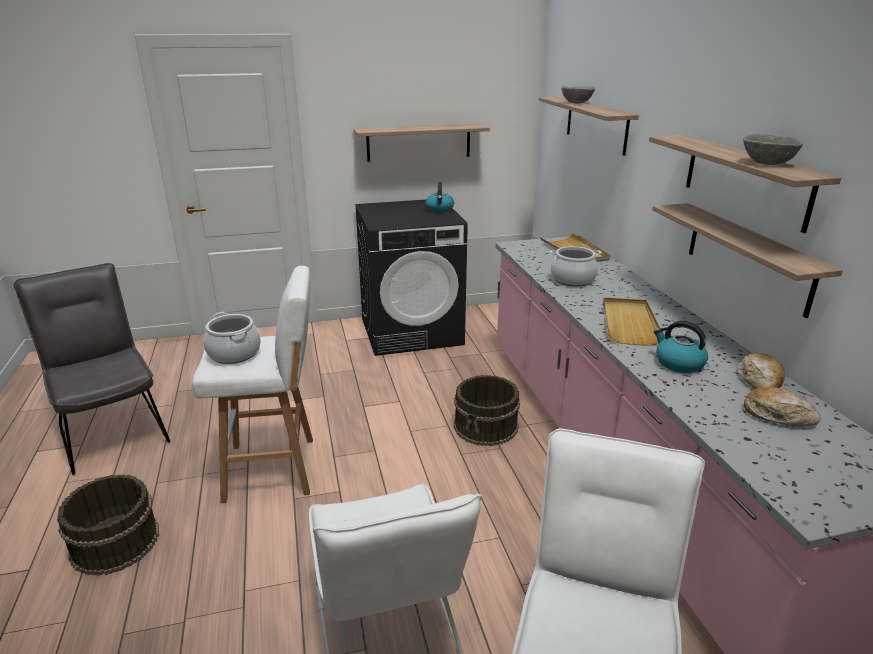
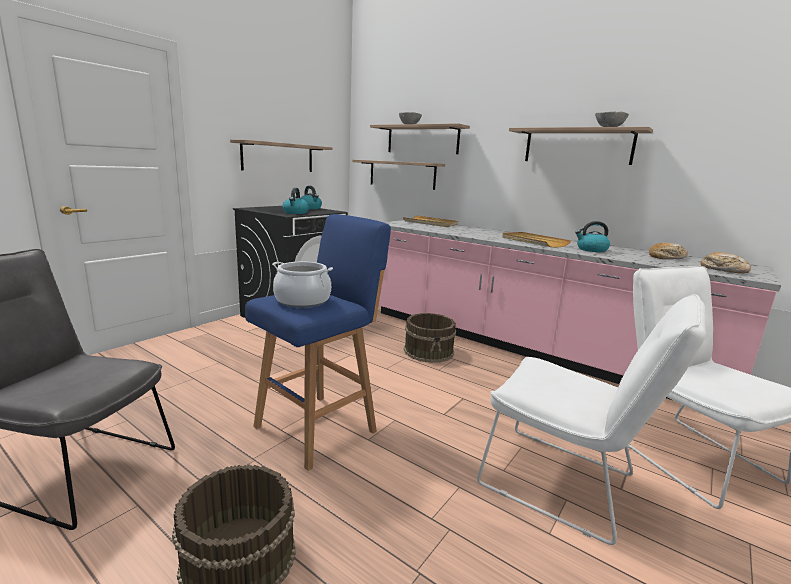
camera: 40 degrees left, 10 degrees down
white stool [192,266,313,503] -> blue stool [245,214,391,471]
cooking pot [550,246,602,287] -> none
shelf [652,203,843,318] -> shelf moved to [352,160,445,190]
bread [738,353,785,389] -> bread moved to [701,252,751,273]
none -> kettle [282,188,309,214]

